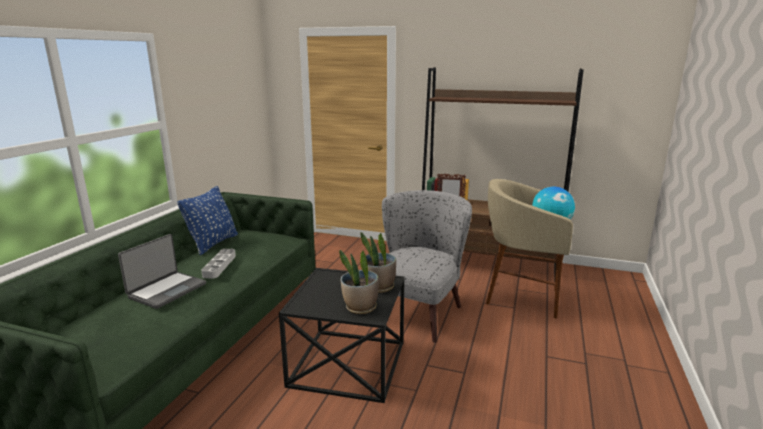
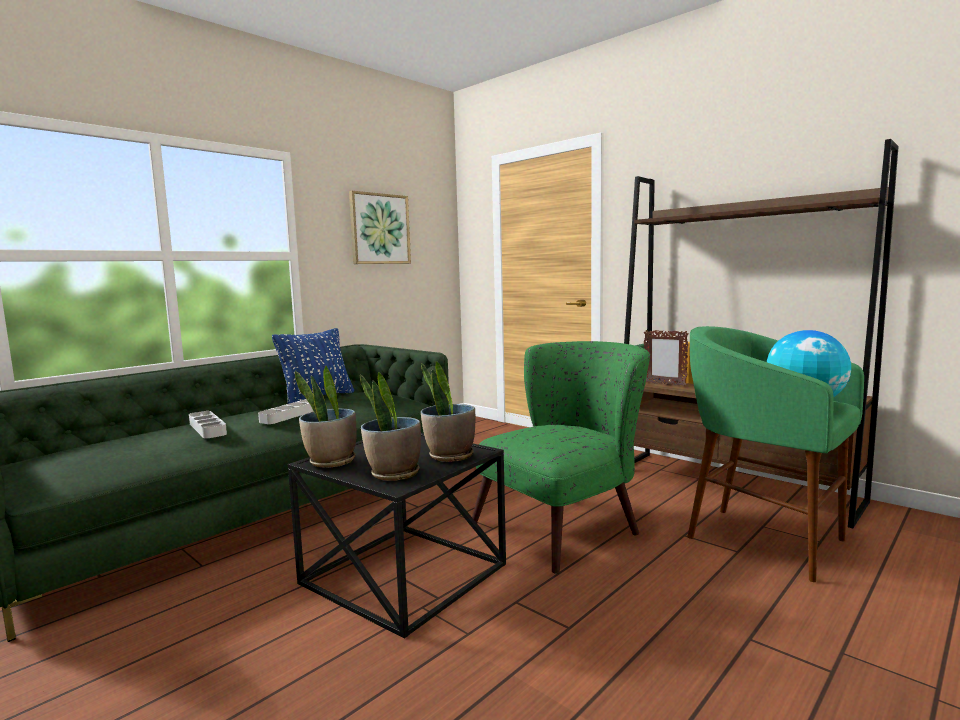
camera: 25 degrees right, 10 degrees down
laptop [118,234,206,309] -> grey tray [189,411,227,438]
grey armchair [382,190,472,343] -> green armchair [472,341,650,574]
beige stool [486,179,573,318] -> green stool [687,326,864,582]
none -> potted plant [295,366,357,468]
none -> picture [349,191,411,264]

